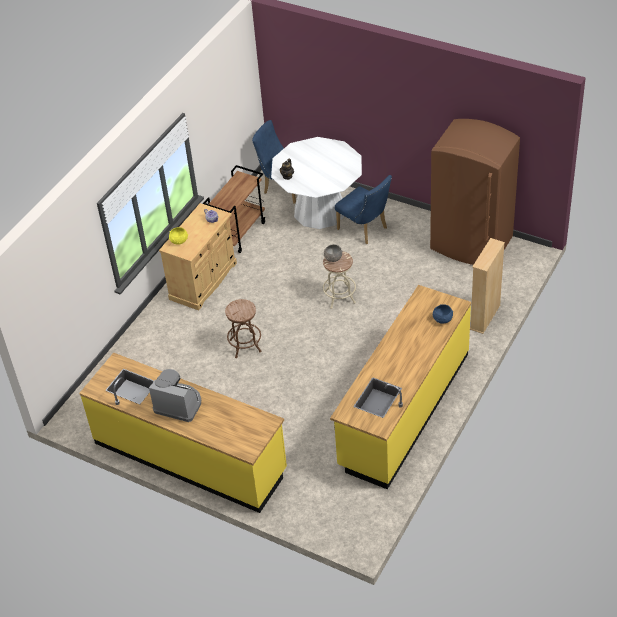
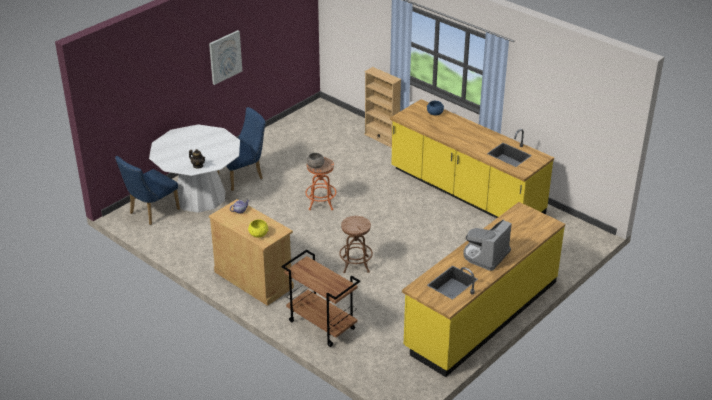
camera: 80 degrees left, 10 degrees down
brown cart [203,165,266,253] -> brown cart moved to [281,250,360,347]
beige stool [323,251,356,309] -> orange stool [306,157,336,210]
brown fridge [430,119,520,265] -> none
none -> picture [209,30,242,85]

